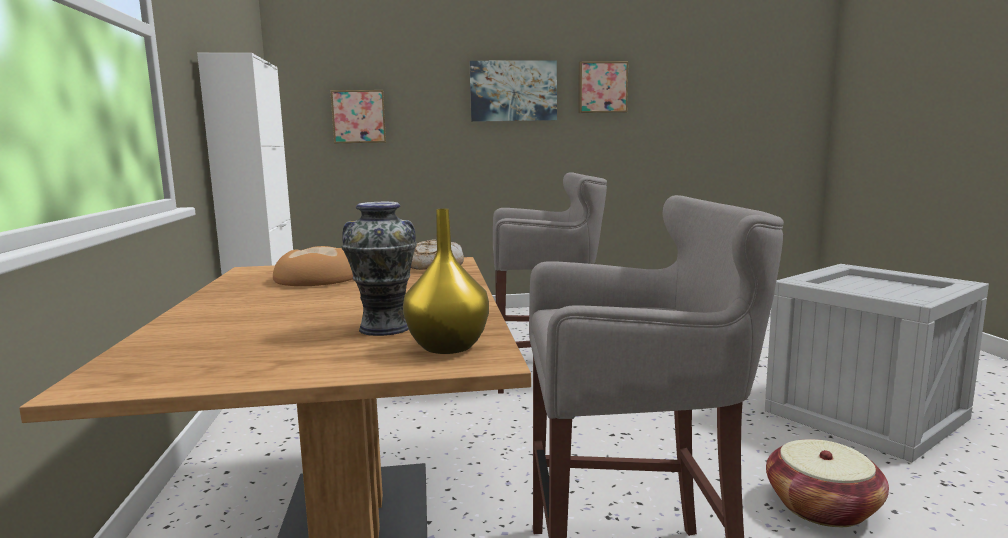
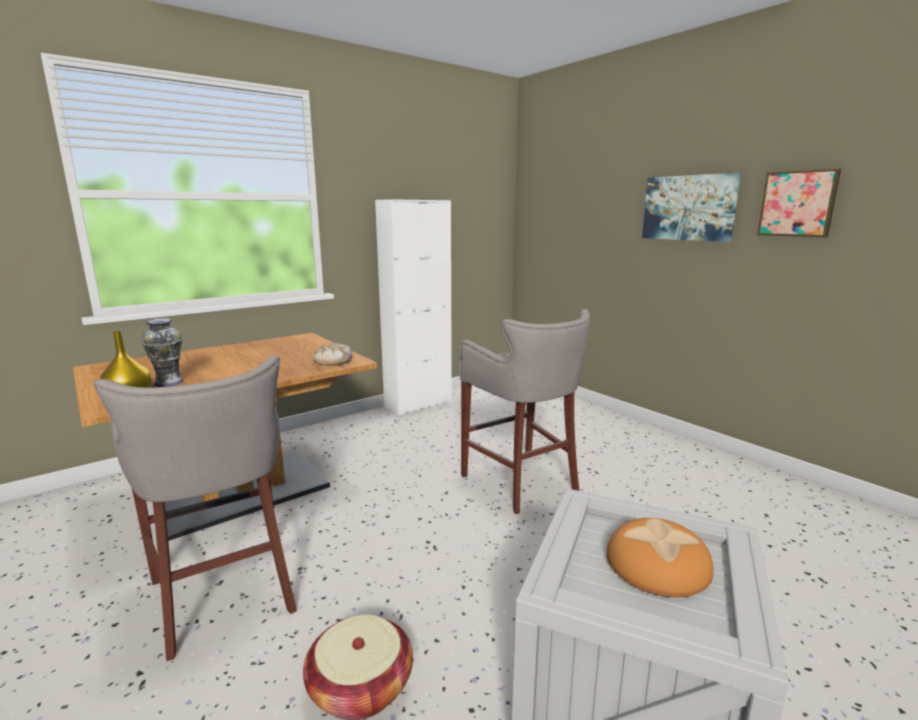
camera: 60 degrees right, 5 degrees up
bread [273,246,353,286] -> bread moved to [606,518,714,597]
picture [330,90,386,144] -> none

